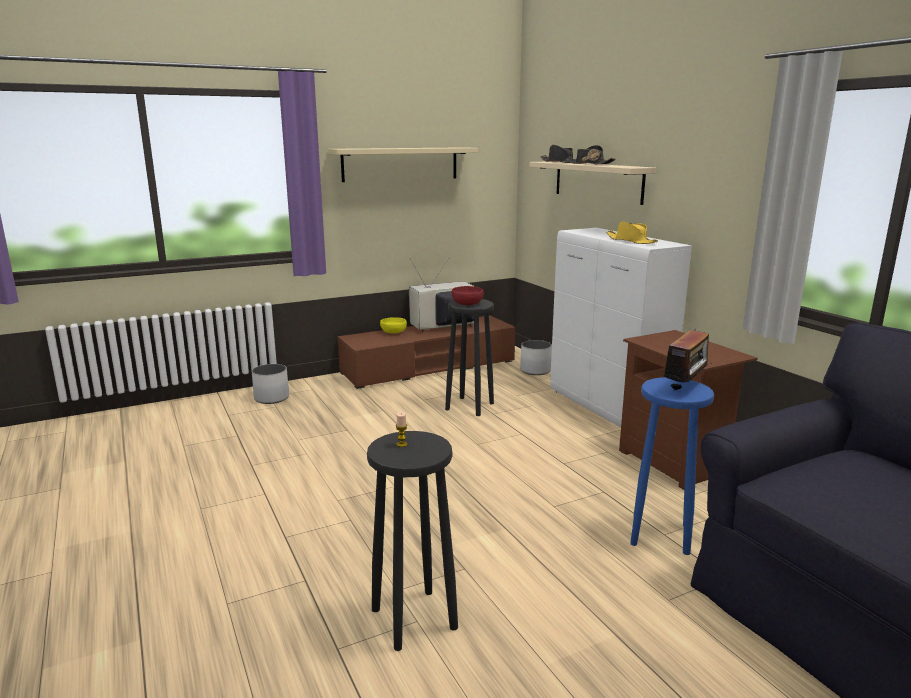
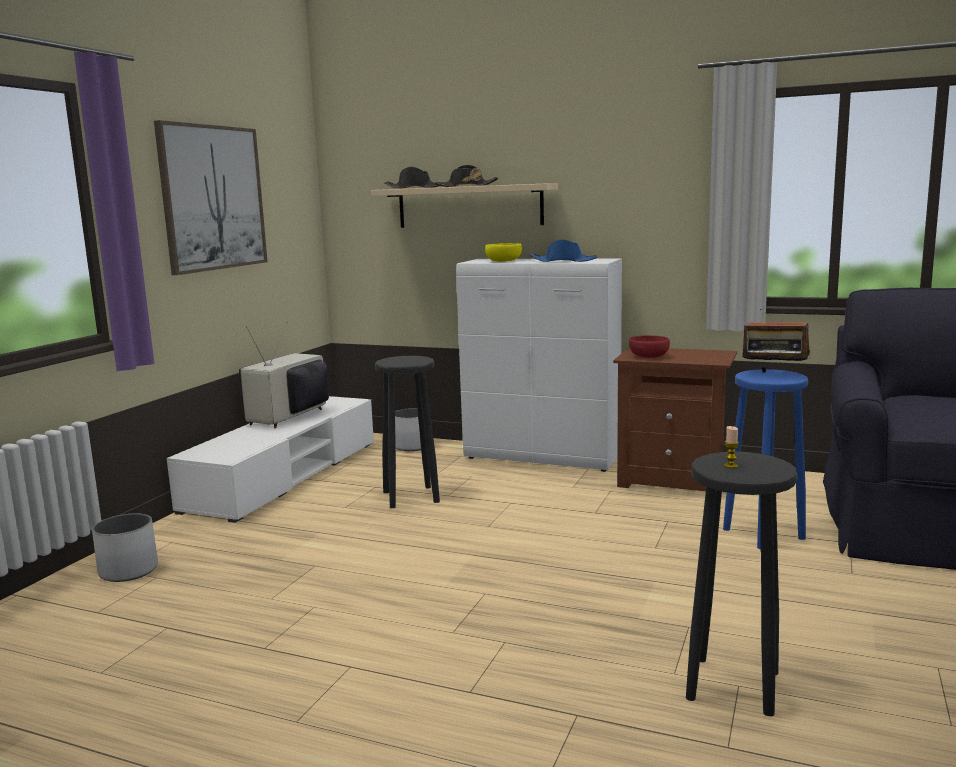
camera: 40 degrees left, 5 degrees down
beige shelf [328,147,478,182] -> picture [154,120,268,275]
brown tv stand [338,315,515,389] -> white tv stand [167,396,374,523]
yellow bowl [380,317,407,333] -> yellow bowl moved to [485,243,522,262]
red bowl [452,286,484,305] -> red bowl moved to [629,335,670,358]
yellow hat [606,221,658,244] -> blue hat [530,240,598,262]
radio [662,330,709,390] -> radio turned 120 degrees clockwise [742,309,810,372]

